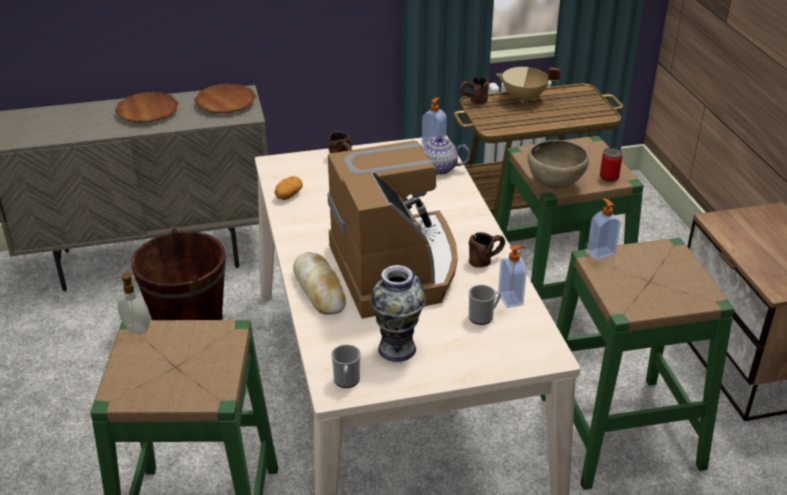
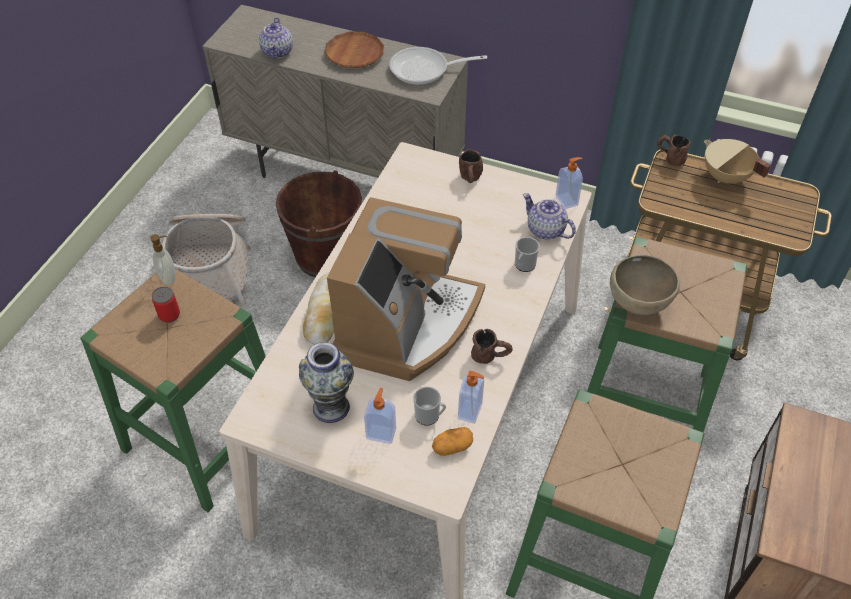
camera: 35 degrees right, 15 degrees up
brown plate [194,84,256,113] -> frying pan [389,47,487,85]
potato [275,176,303,200] -> potato moved to [432,427,473,456]
mug [331,344,361,388] -> mug moved to [515,237,540,272]
soap dispenser [587,198,621,260] -> soap dispenser moved to [364,388,396,444]
can [600,148,622,182] -> can moved to [152,287,180,323]
none -> basket [162,214,251,306]
none -> teapot [259,17,293,59]

